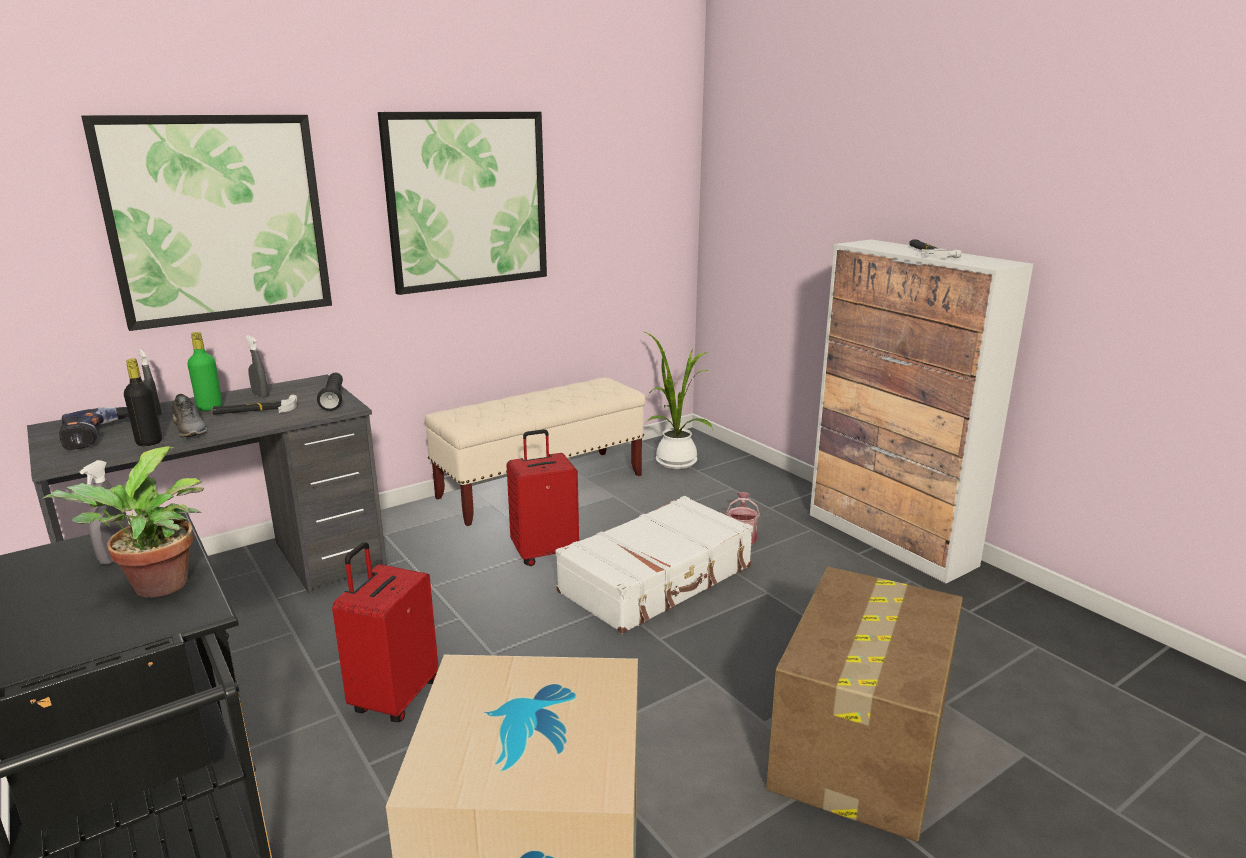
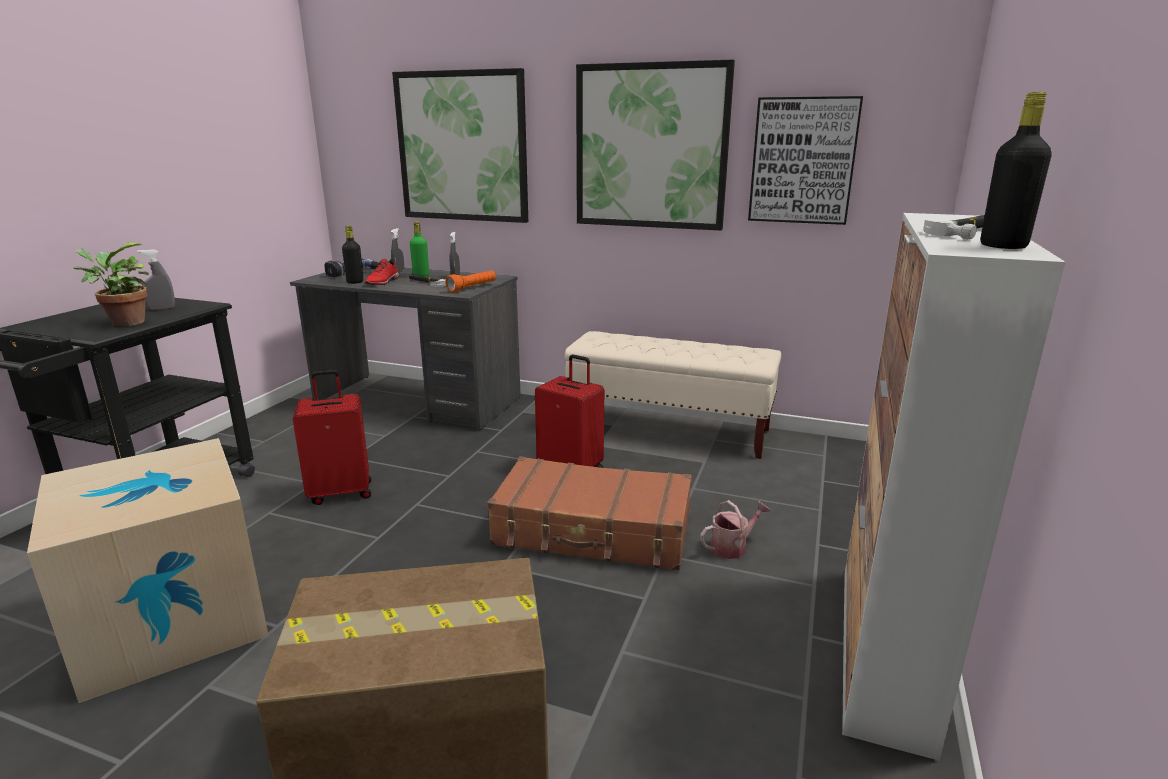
camera: 55 degrees right, 0 degrees up
grey shoe [172,394,208,437] -> red shoe [365,259,399,285]
black flashlight [317,373,343,411] -> orange flashlight [445,271,496,293]
white suitcase [555,496,753,634] -> brown suitcase [487,456,692,571]
potted plant [642,331,713,469] -> none
none -> picture [748,96,863,225]
none -> black bottle [981,92,1052,249]

